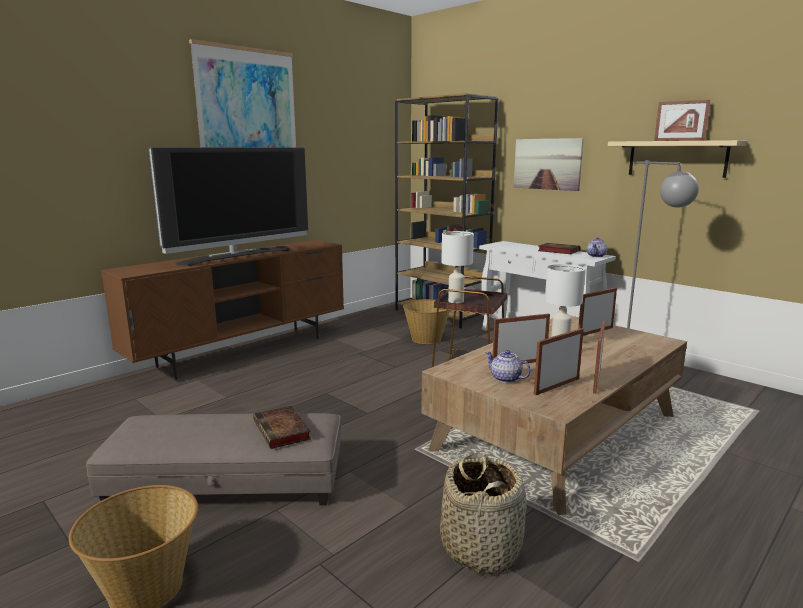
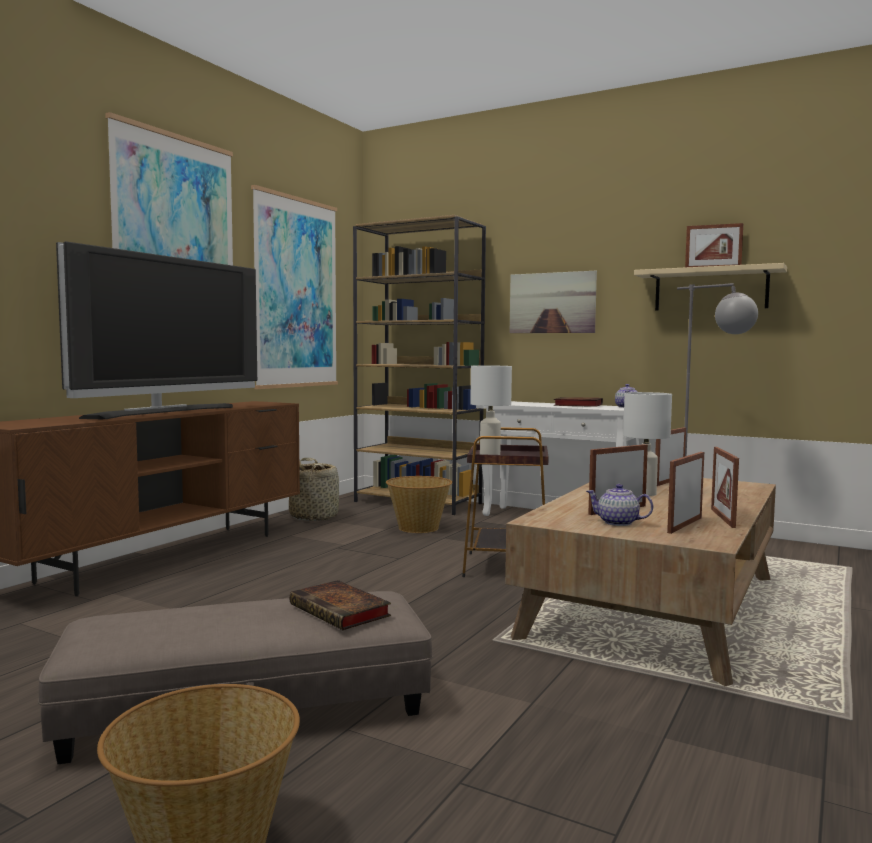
camera: 15 degrees left, 10 degrees down
basket [440,453,527,574] -> basket moved to [289,458,339,521]
none -> picture [251,185,338,389]

